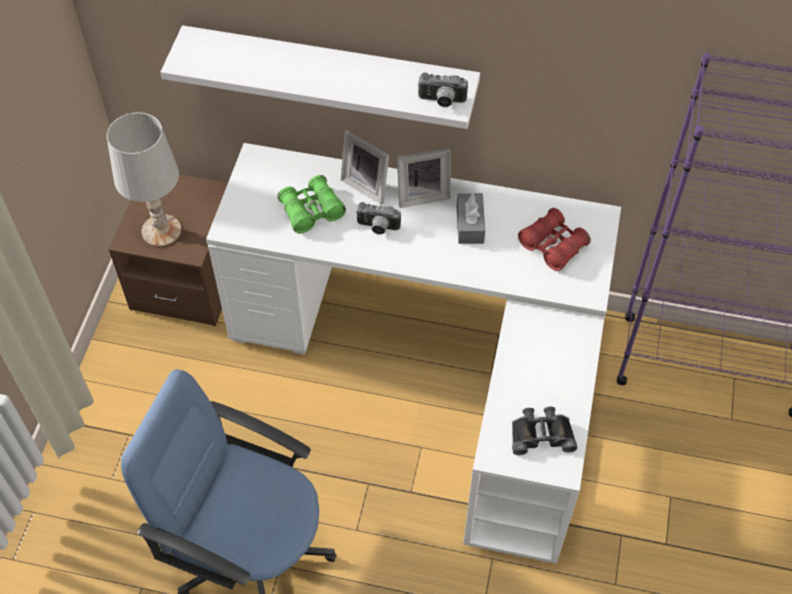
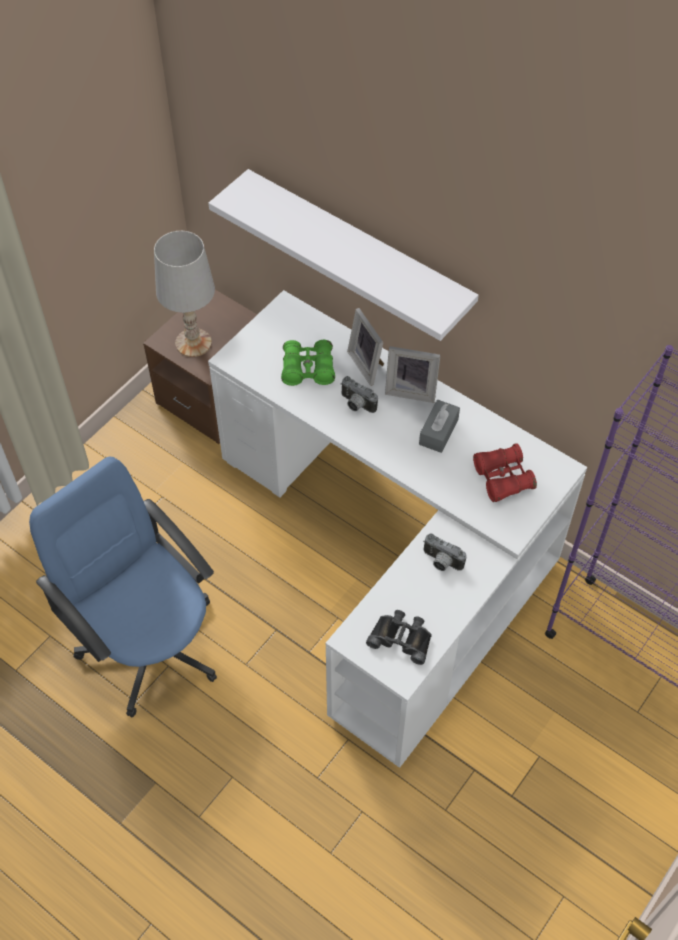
camera: 25 degrees right, 0 degrees up
camera [418,72,468,107] -> camera moved to [423,533,466,571]

